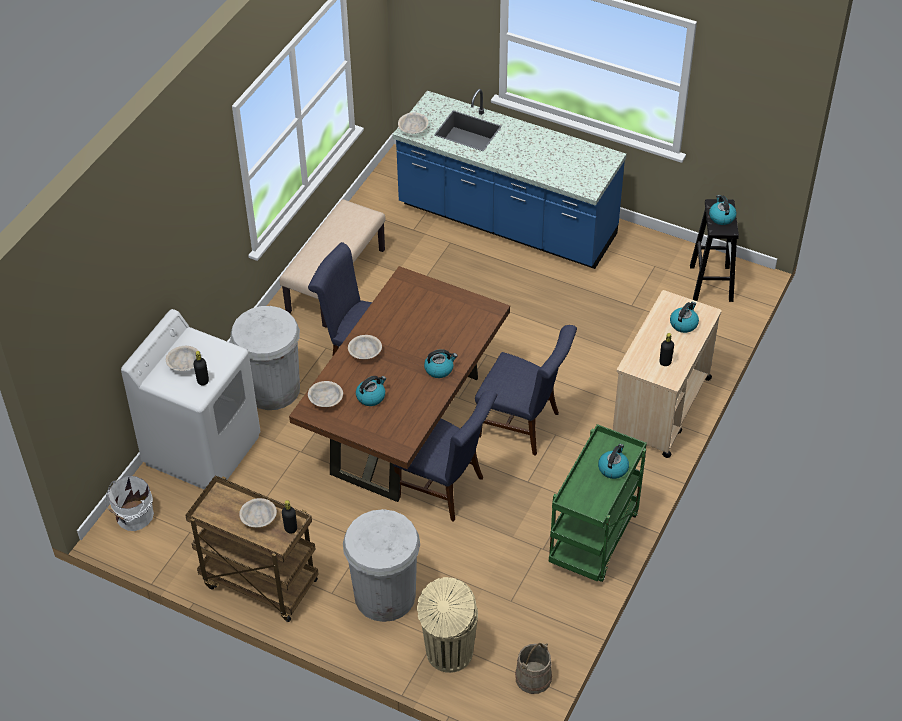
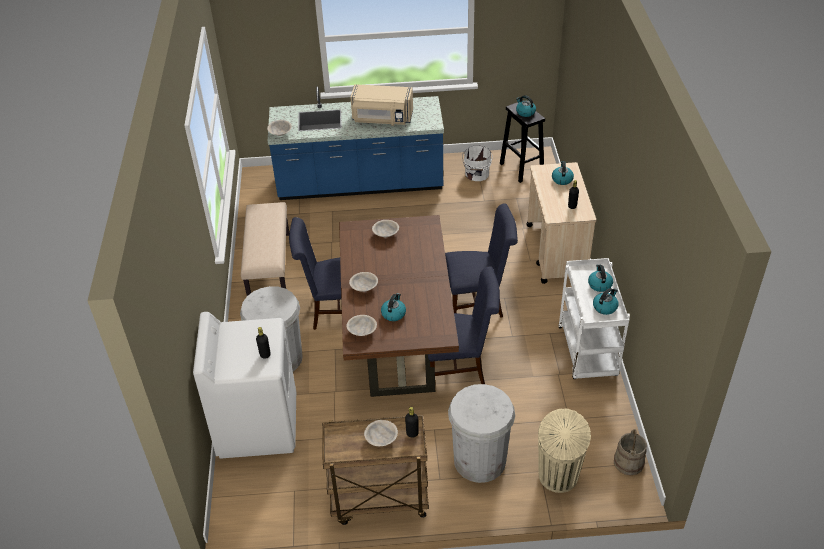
camera: 30 degrees left, 5 degrees down
white bucket [105,476,154,531] -> white bucket moved to [462,146,493,181]
beige bowl [166,346,198,371] -> beige bowl moved to [372,220,399,237]
kettle [424,349,457,378] -> kettle moved to [593,288,619,315]
green cart [549,424,647,582] -> white cart [558,258,630,379]
none -> beige microwave [350,84,413,126]

